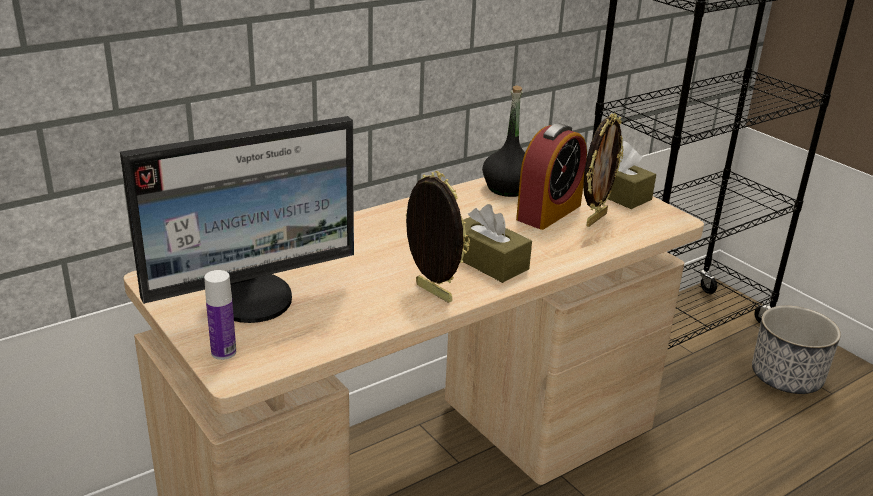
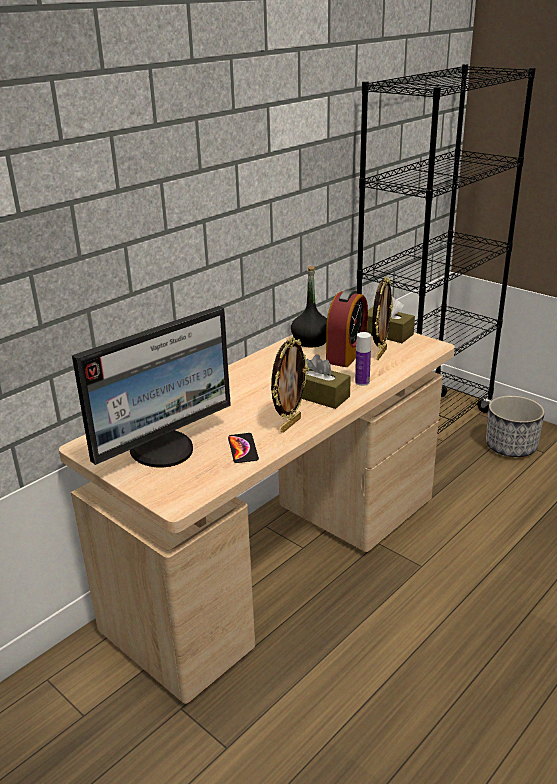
camera: 10 degrees left, 0 degrees up
bottle [204,270,236,360] -> bottle moved to [355,332,371,386]
picture frame [405,171,470,303] -> picture frame turned 90 degrees clockwise [271,337,309,433]
none -> phone [228,433,259,463]

